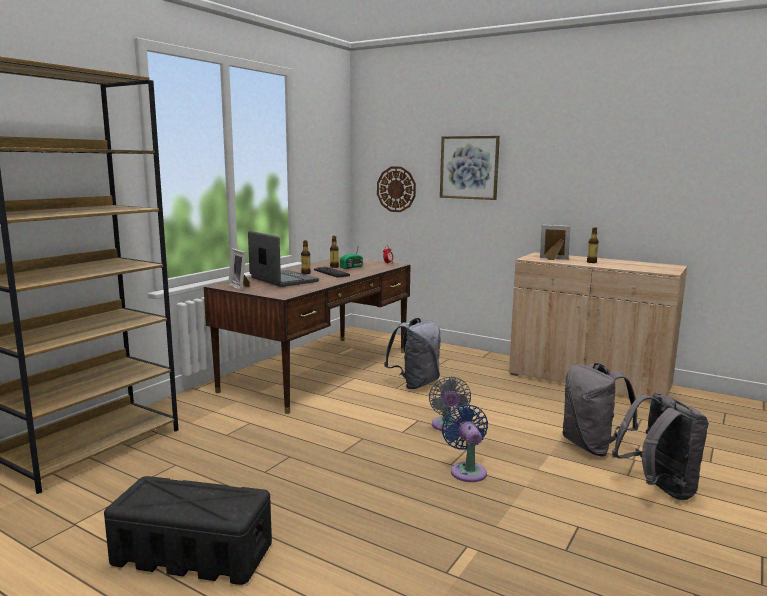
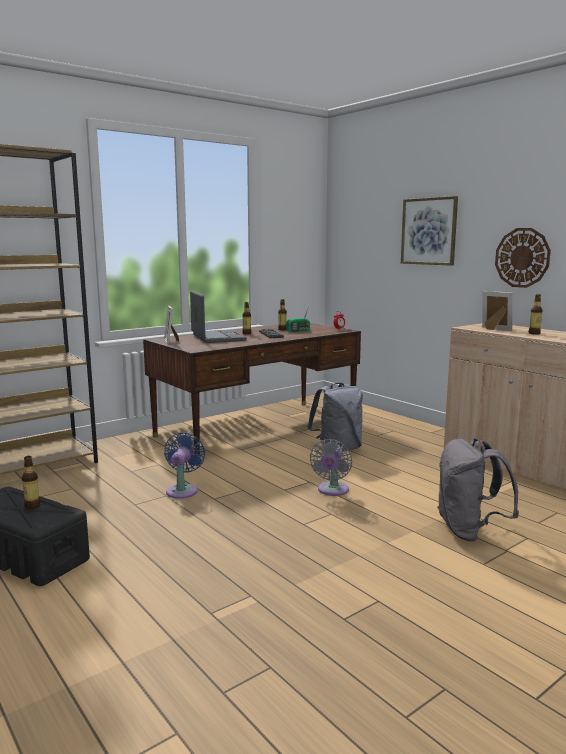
camera: 20 degrees right, 0 degrees up
wall clock [377,167,416,212] -> wall clock moved to [495,228,551,288]
blue fan [442,404,488,482] -> blue fan moved to [164,432,205,499]
grey backpack [612,392,709,500] -> none
none -> bottle [22,456,41,509]

